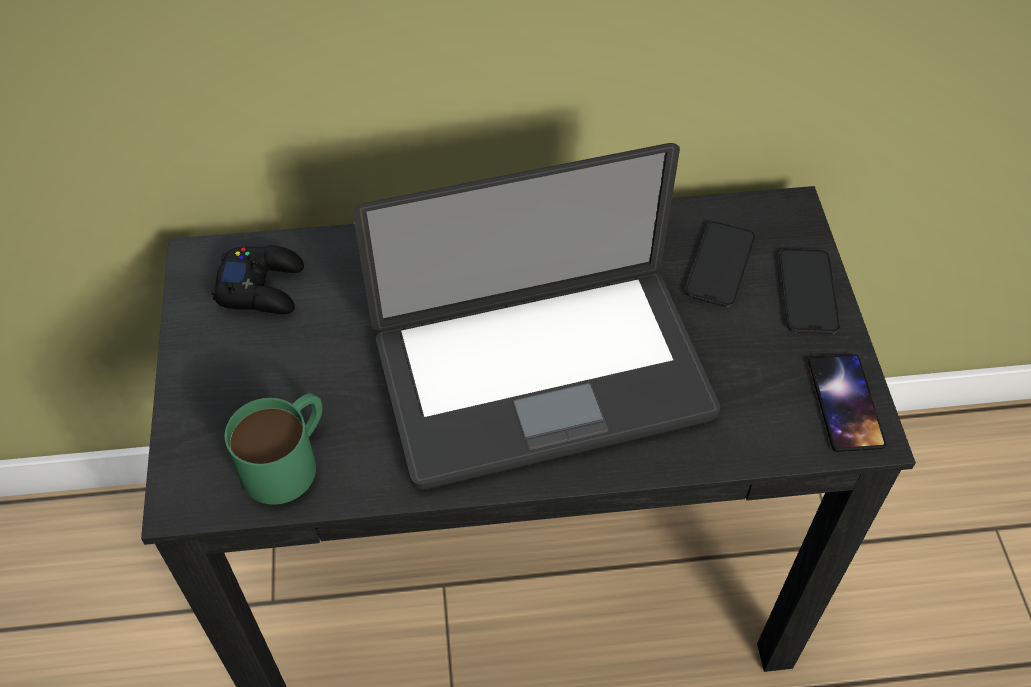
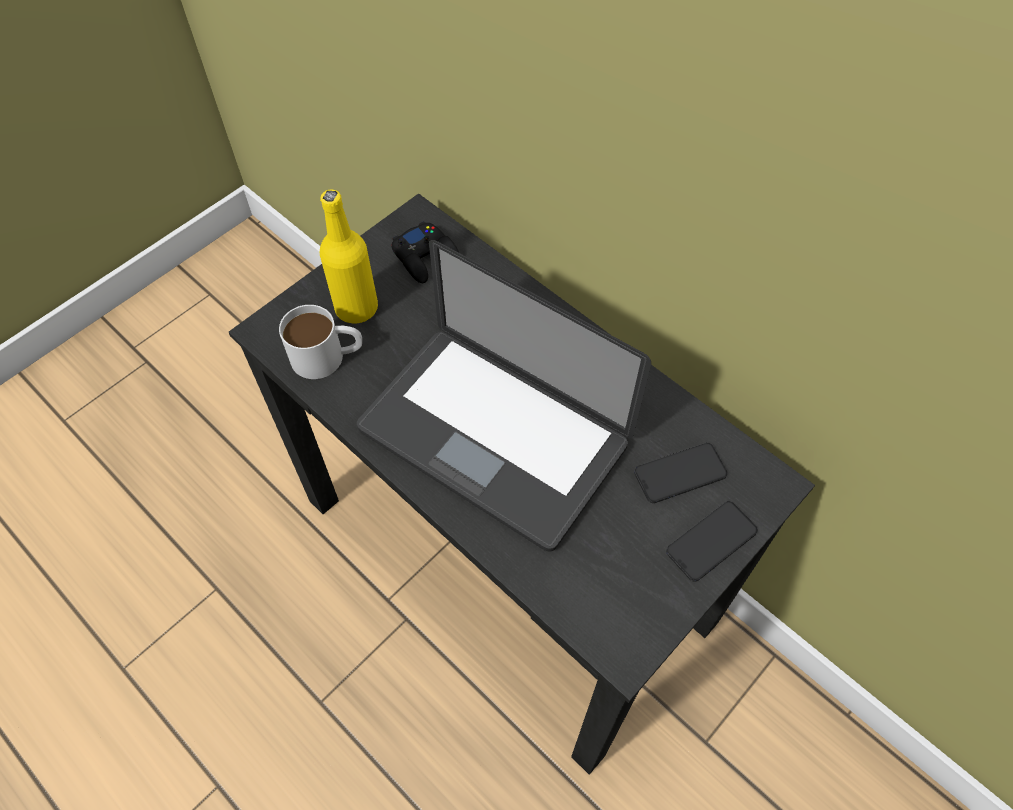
camera: 50 degrees right, 5 degrees up
green mug [225,393,322,505] -> white mug [279,305,362,379]
phone [808,355,886,452] -> none
none -> yellow bottle [320,189,378,323]

